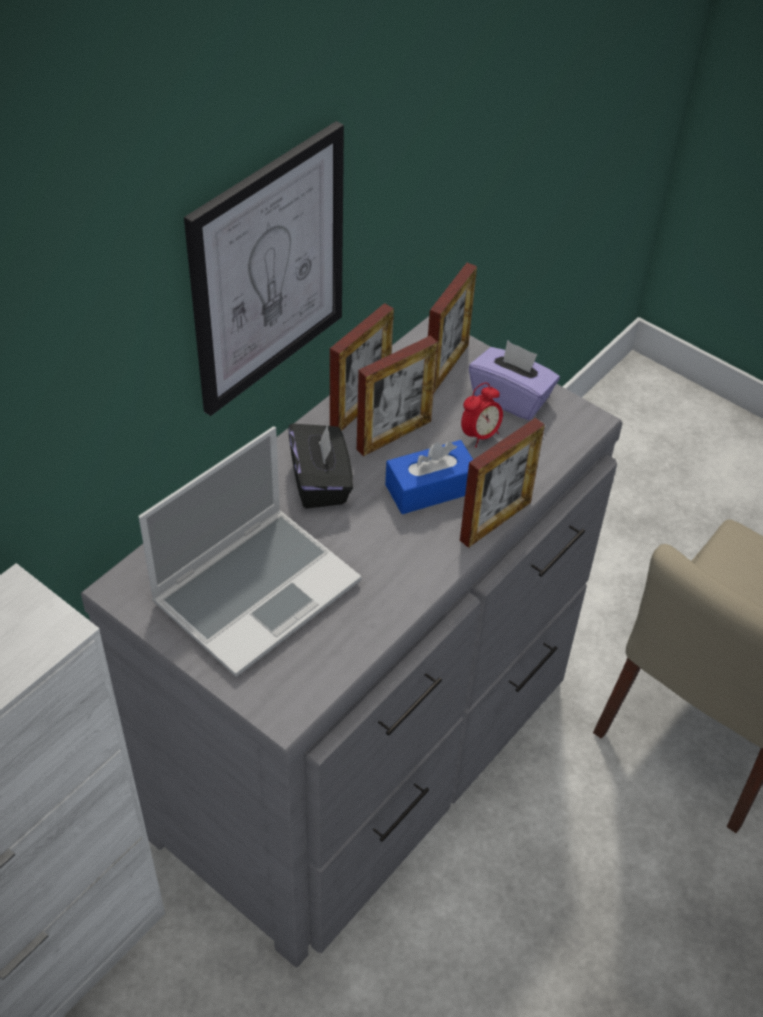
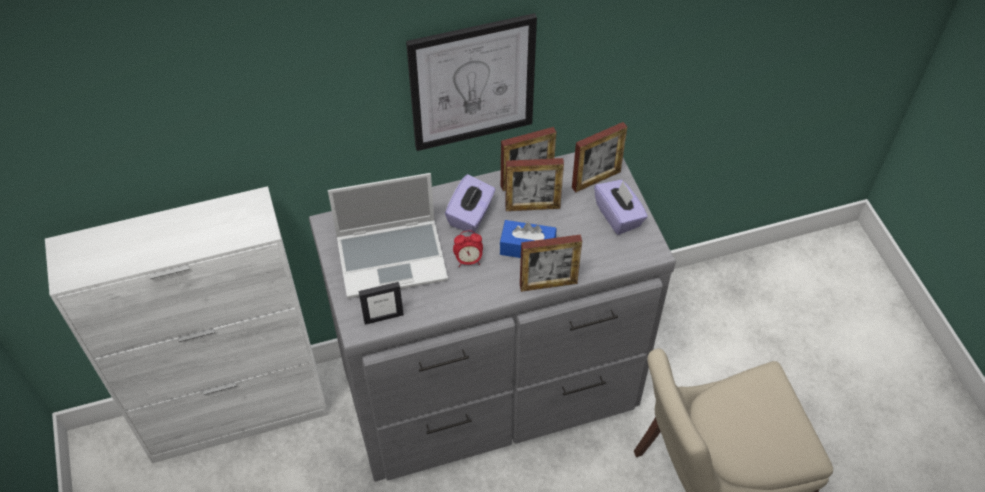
camera: 35 degrees right, 5 degrees up
black tissue box [288,423,353,509] -> purple tissue box [445,174,496,233]
alarm clock [461,383,503,447] -> alarm clock moved to [453,231,483,267]
none -> picture frame [359,282,404,325]

